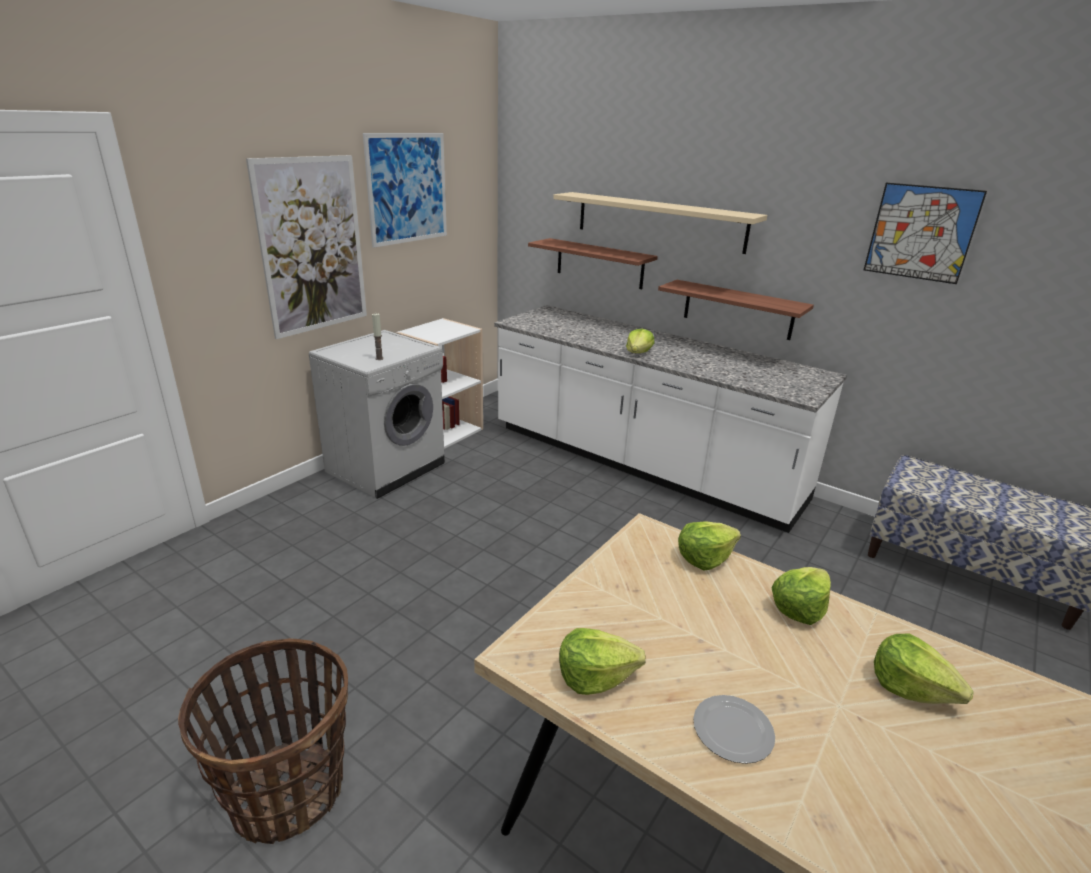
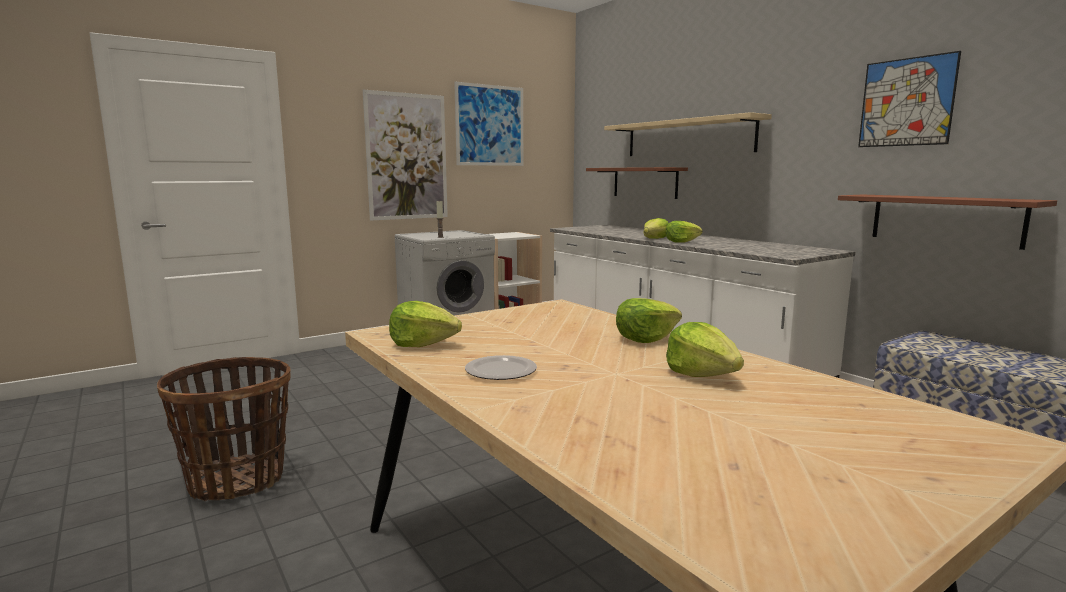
camera: 20 degrees right, 15 degrees down
shelf [658,280,814,340] -> shelf moved to [838,195,1057,250]
lettuce [678,521,741,570] -> lettuce moved to [666,221,703,243]

